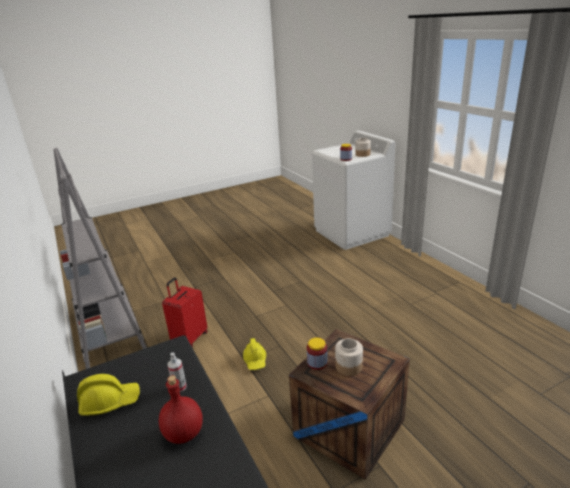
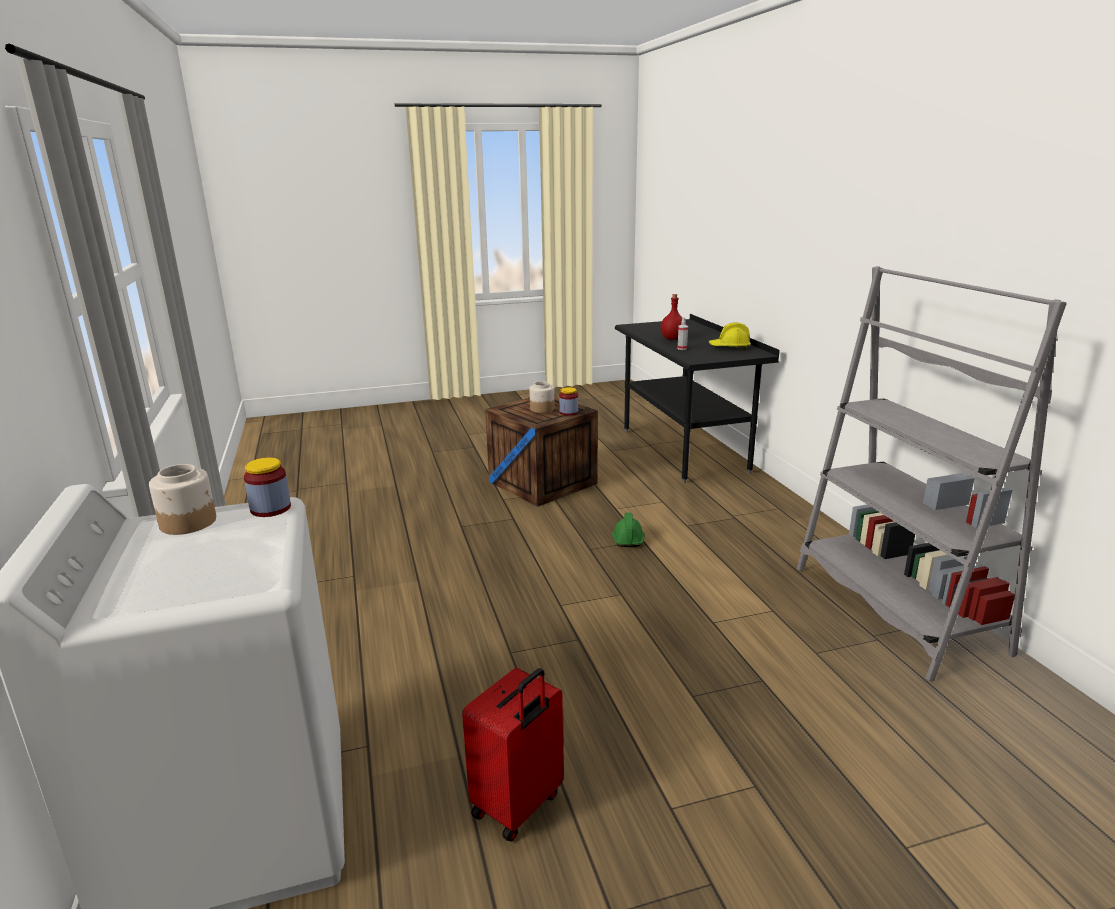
camera: 170 degrees left, 5 degrees down
red suitcase [162,278,208,347] -> red suitcase moved to [462,668,564,842]
yellow hard hat [243,338,266,370] -> green hard hat [612,513,645,547]

